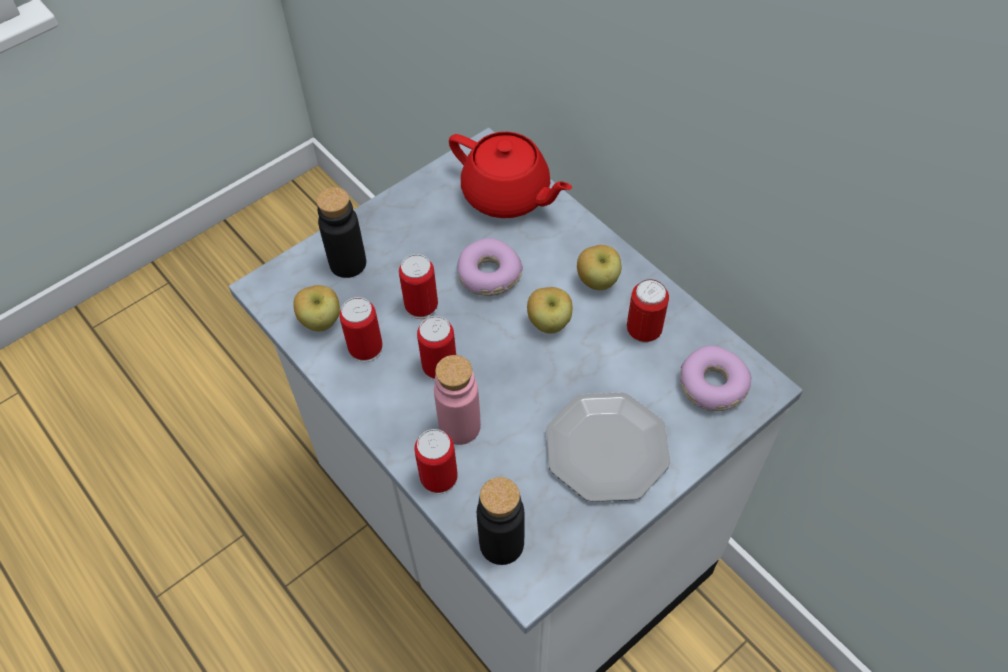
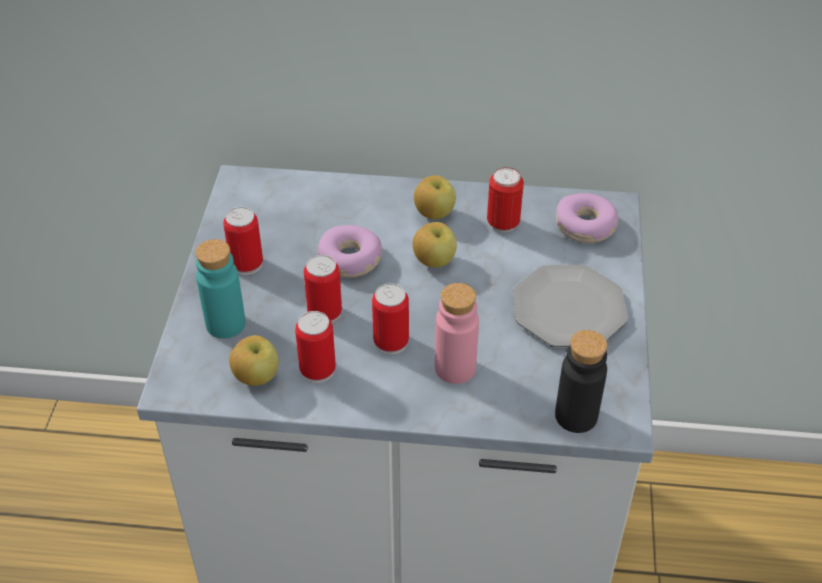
camera: 45 degrees left, 10 degrees down
black bottle [317,187,366,278] -> turquoise bottle [196,239,246,339]
can [414,429,458,494] -> can moved to [223,207,263,275]
red teapot [449,132,572,218] -> none

